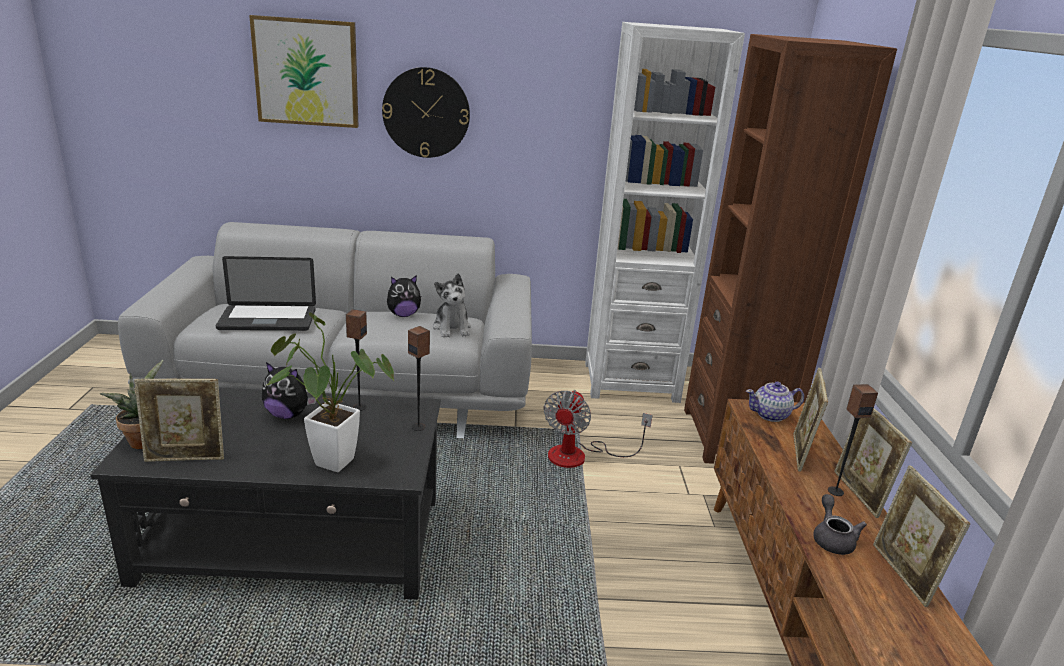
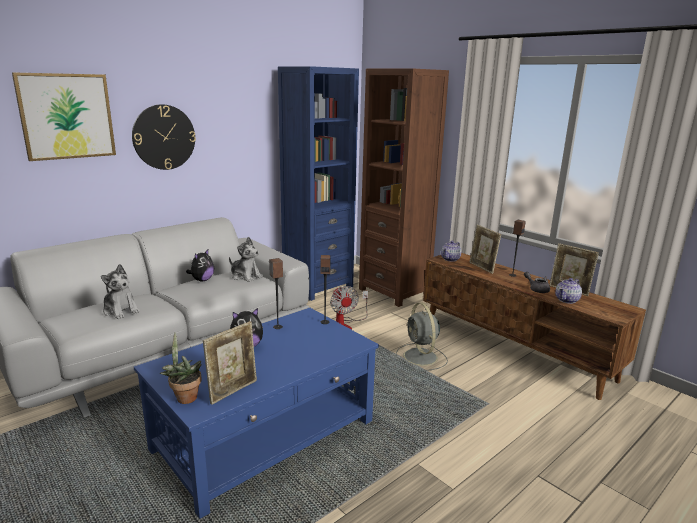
camera: 40 degrees left, 5 degrees down
black coffee table [91,388,441,600] -> blue coffee table [134,308,379,519]
laptop [216,256,316,331] -> plush toy [101,264,140,319]
potted plant [265,312,394,472] -> none
white bookcase [585,22,745,403] -> blue bookcase [278,66,359,301]
picture frame [834,408,912,518] -> none
none -> grey fan [396,303,448,370]
none -> teapot [555,278,582,304]

